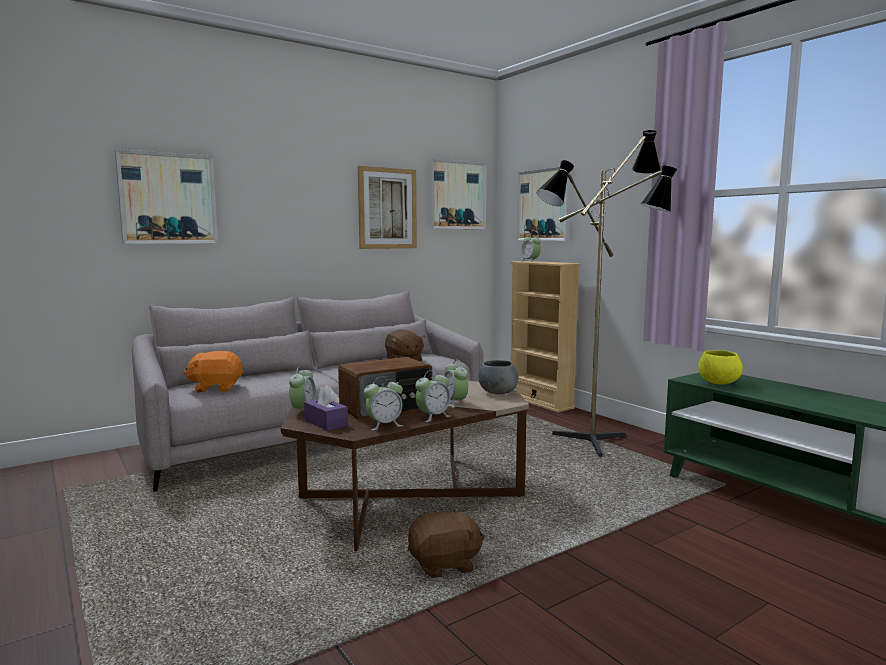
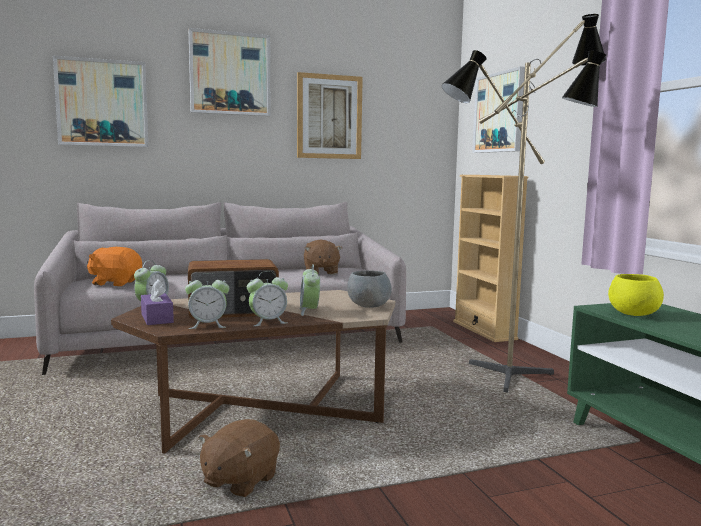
camera: 15 degrees right, 0 degrees up
brown plush toy [408,507,485,578] -> brown plush toy turned 120 degrees clockwise [198,419,280,497]
picture [429,158,487,229] -> picture moved to [189,28,270,116]
alarm clock [521,234,541,262] -> none

